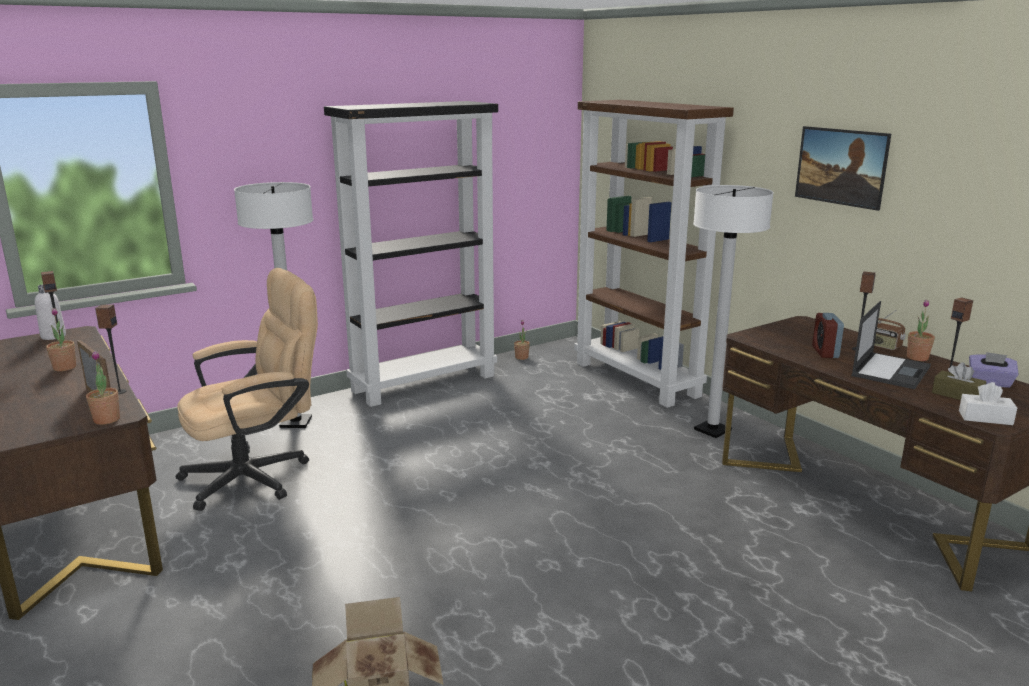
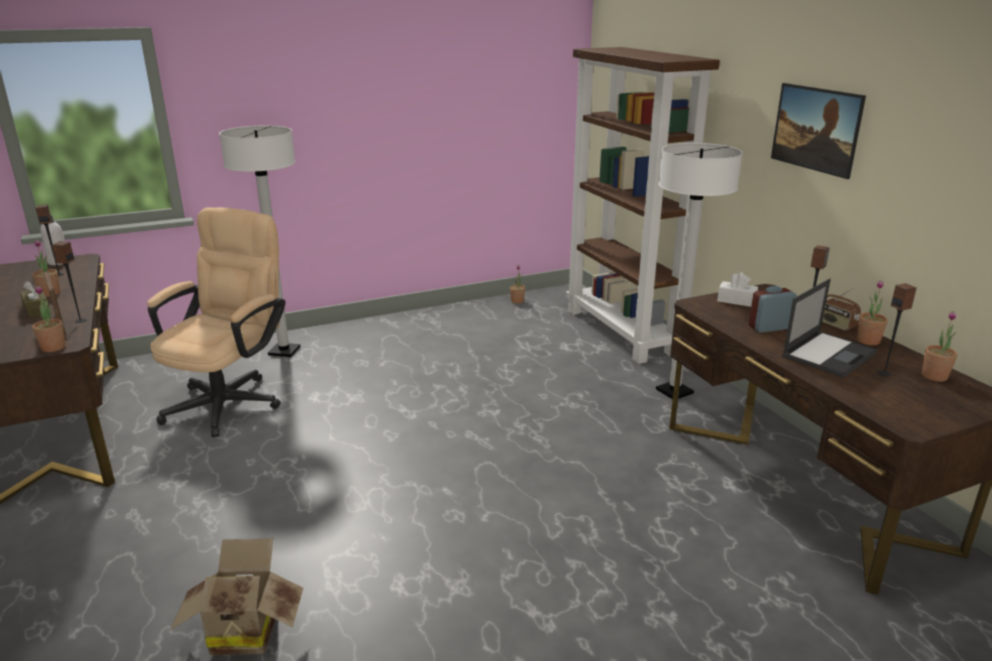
camera: 10 degrees right, 5 degrees up
beige office chair [176,268,318,511] -> beige office chair turned 45 degrees counterclockwise [147,207,285,437]
black bookcase [324,101,498,407] -> none
alarm clock [812,313,844,358] -> alarm clock turned 60 degrees clockwise [749,286,797,333]
brown tissue box [932,362,987,400] -> brown tissue box moved to [20,281,49,318]
white tissue box [959,382,1017,425] -> white tissue box moved to [717,272,758,307]
purple tissue box [969,352,1019,388] -> potted plant [922,311,958,382]

